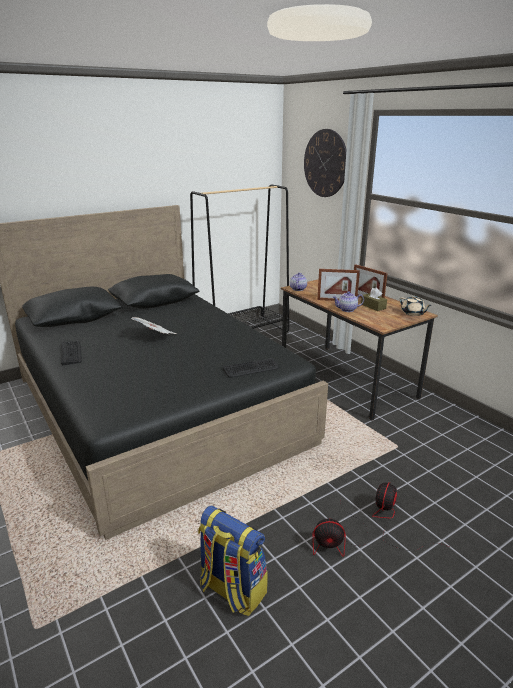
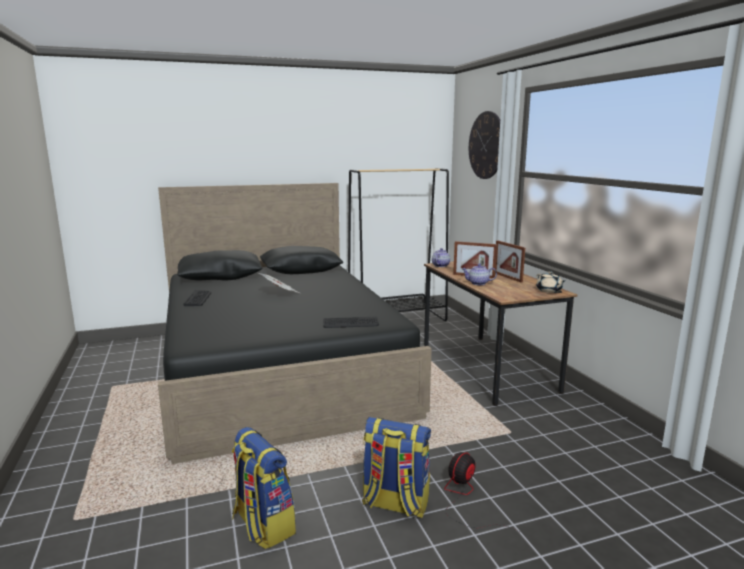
camera: 15 degrees right, 10 degrees down
fan [313,502,369,557] -> backpack [362,417,431,518]
brown tissue box [361,288,387,311] -> none

